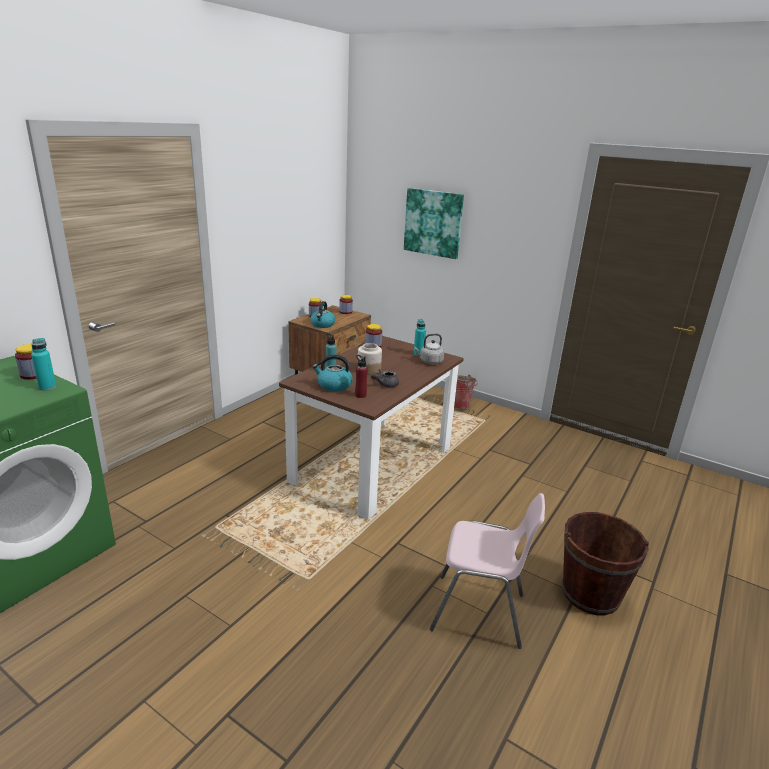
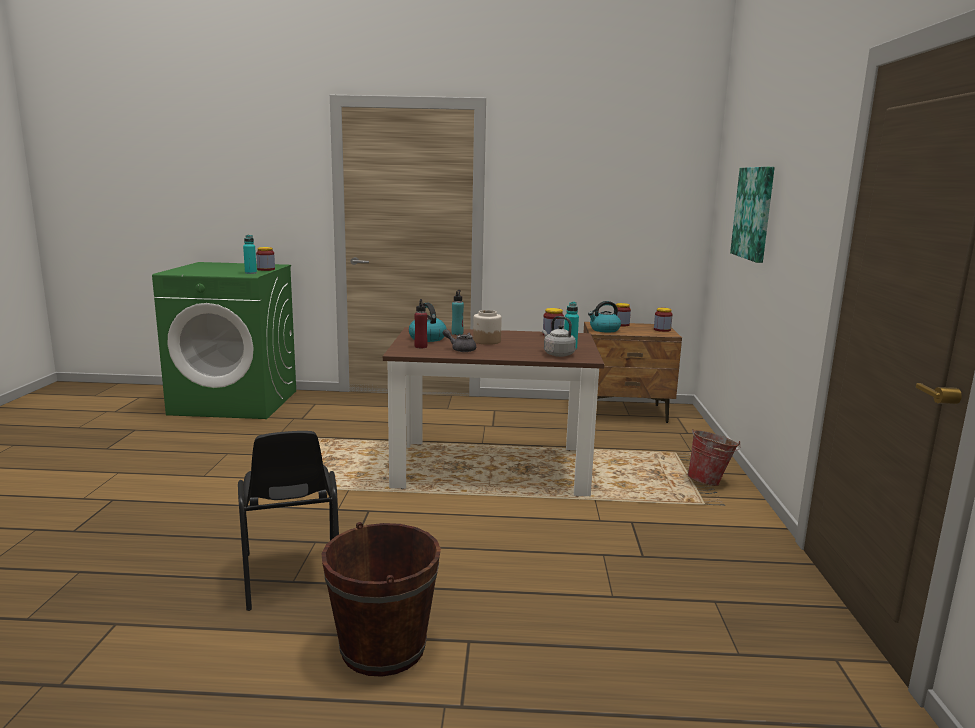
camera: 60 degrees right, 10 degrees down
pink chair [430,493,545,649] -> black chair [238,431,339,611]

